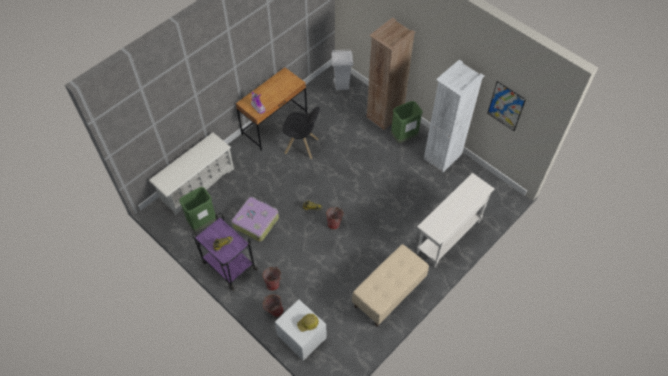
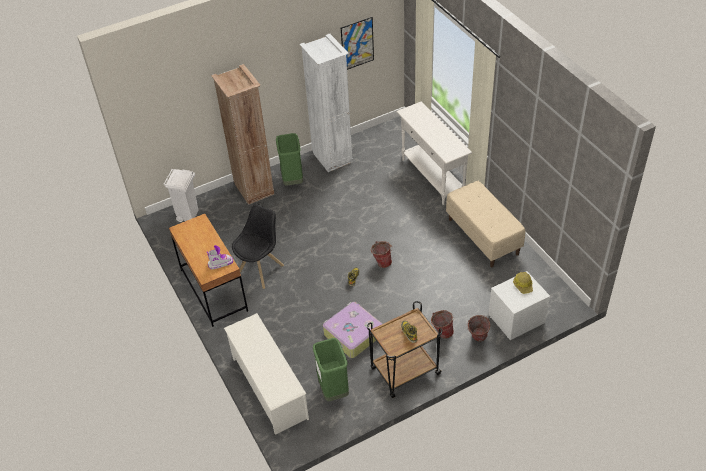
camera: 70 degrees left, 10 degrees down
purple cart [192,213,257,291] -> brown cart [367,301,442,398]

